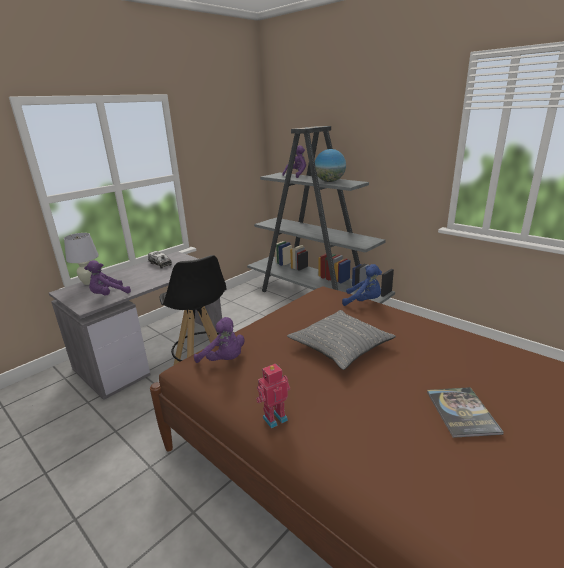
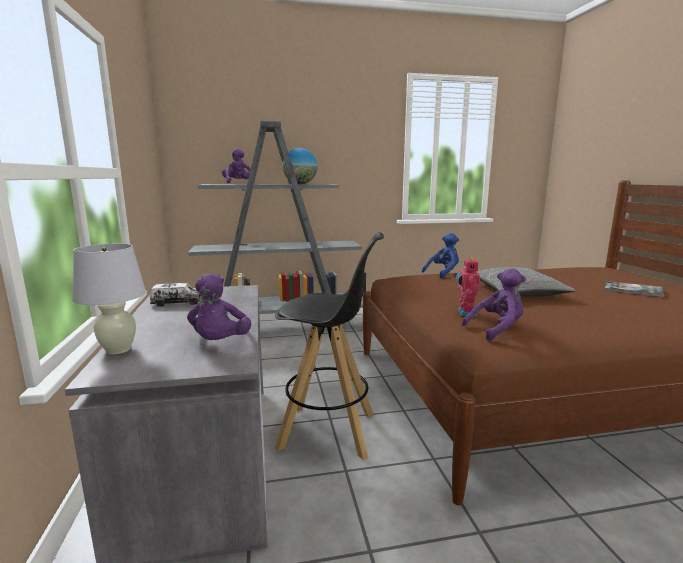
camera: 55 degrees left, 10 degrees down
toy robot [256,363,290,428] -> toy robot moved to [456,257,480,316]

